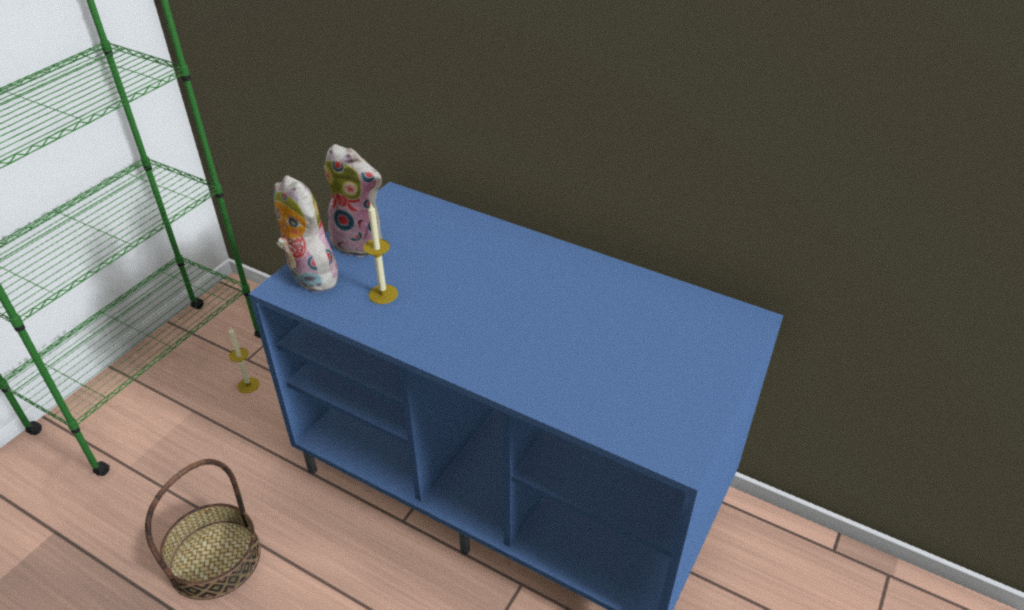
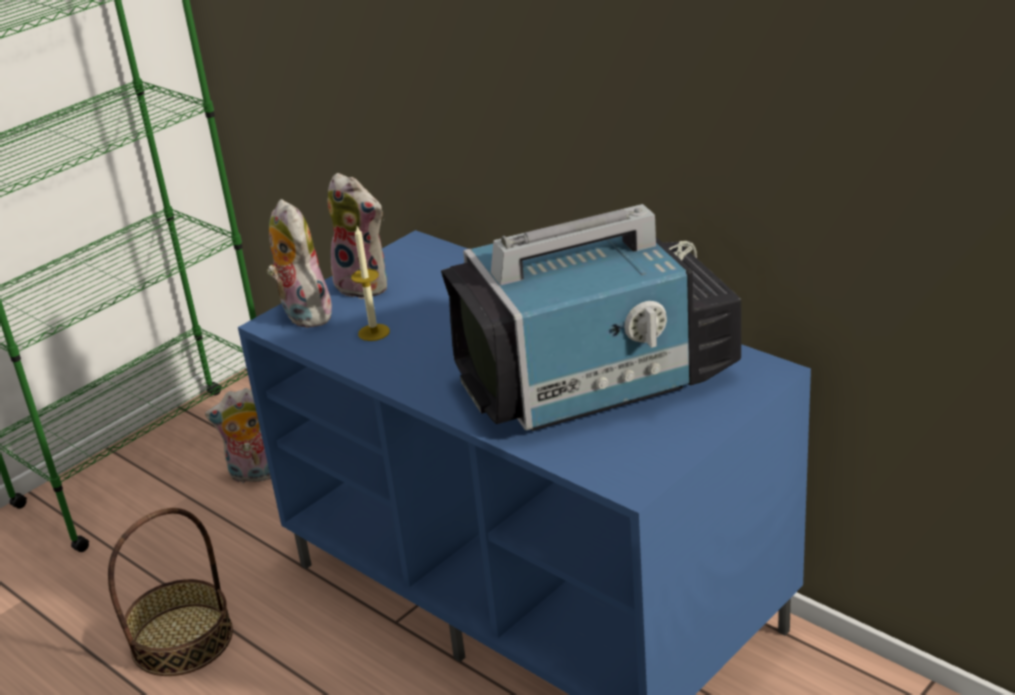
camera: 15 degrees right, 10 degrees down
candle [229,327,259,393] -> plush toy [205,388,271,483]
none -> television [441,204,741,431]

